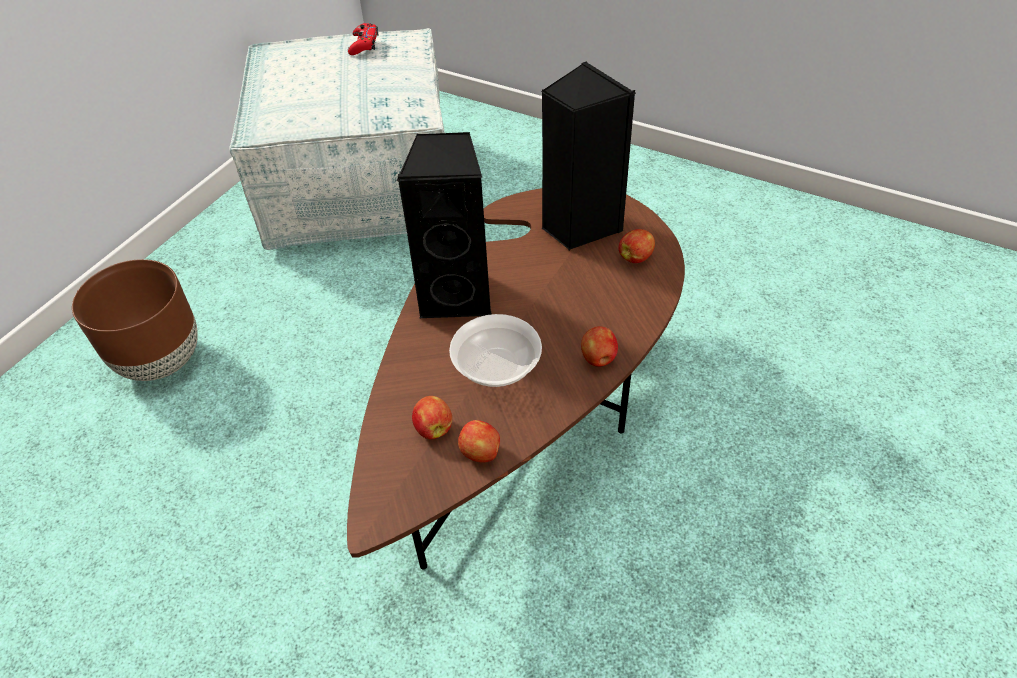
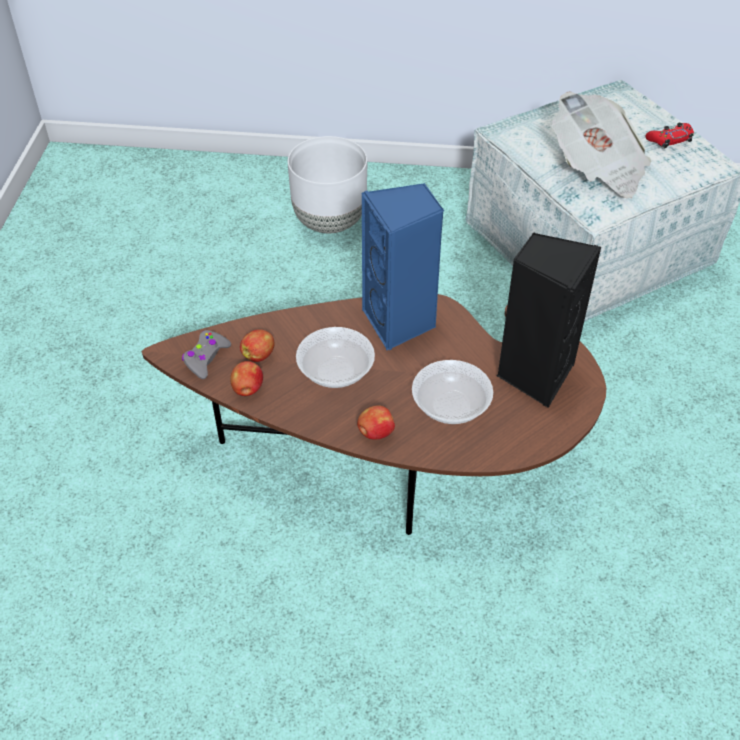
camera: 65 degrees right, 0 degrees up
brown planter [72,259,198,381] -> white planter [288,136,367,233]
black speaker [397,132,492,319] -> blue speaker [361,183,444,350]
apple [618,229,655,263] -> none
none -> grey game controller [182,330,231,379]
none -> bowl [412,360,493,424]
none -> newspaper [552,91,651,198]

